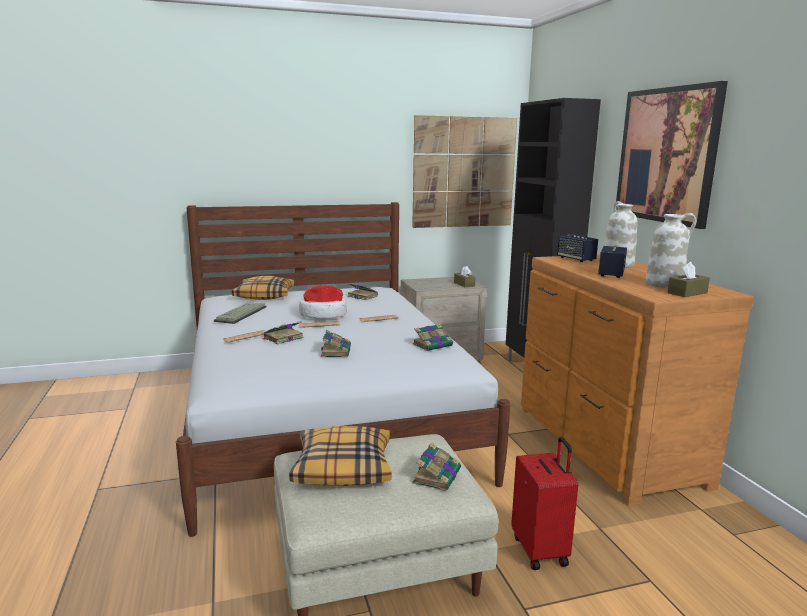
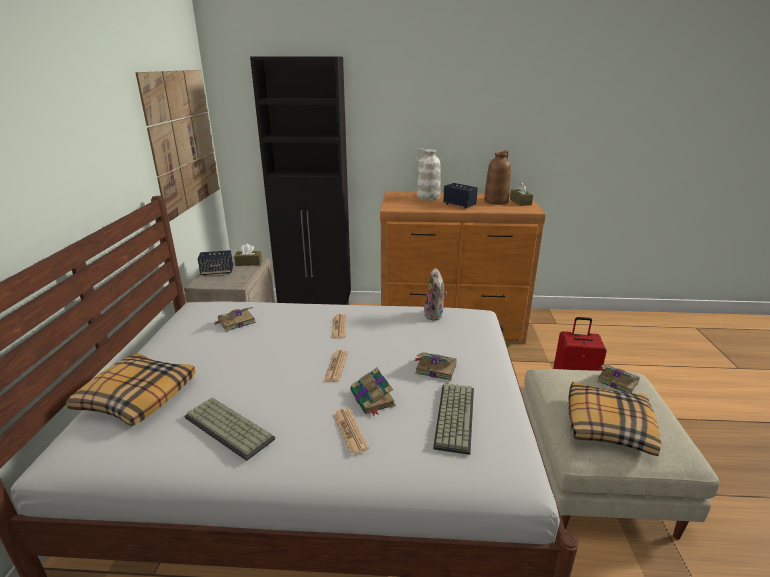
camera: 70 degrees left, 10 degrees up
hat [299,285,347,319] -> none
book [413,324,453,351] -> plush toy [424,268,447,321]
speaker [557,234,598,262] -> speaker moved to [198,250,233,276]
picture [616,81,728,229] -> none
white vase [646,213,696,288] -> brown vase [484,150,511,205]
none -> keyboard [433,383,474,455]

